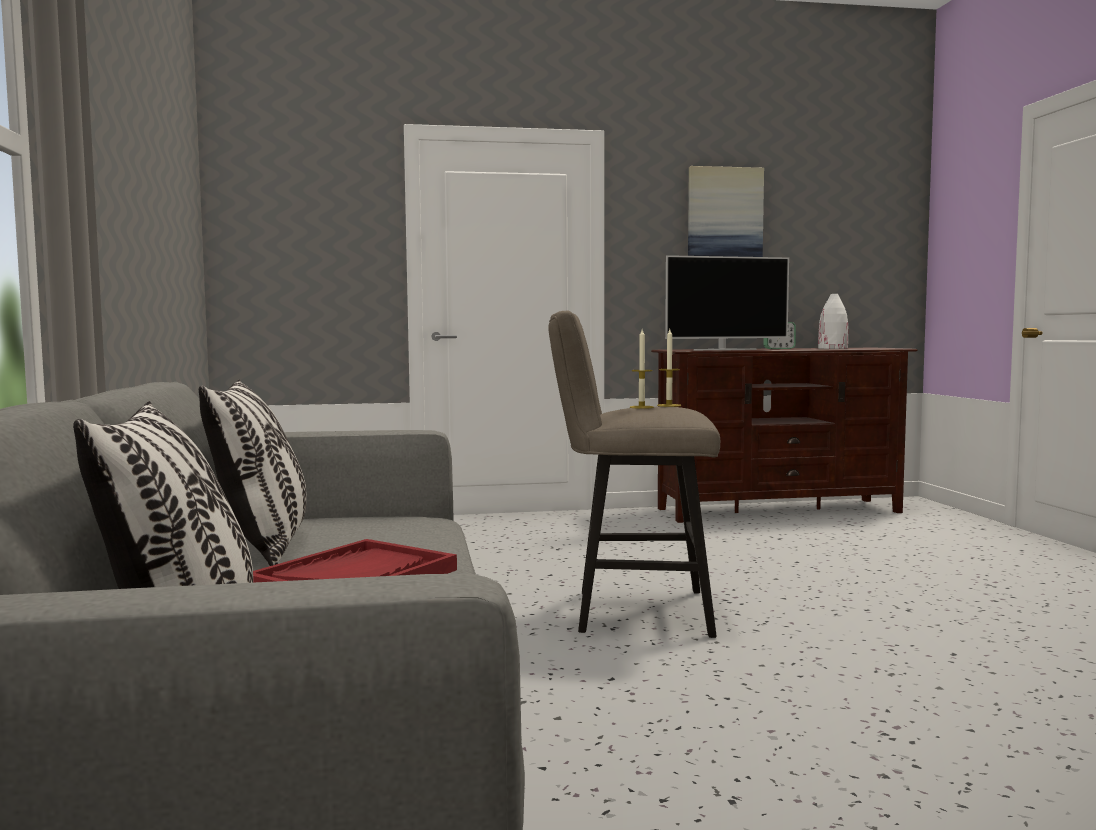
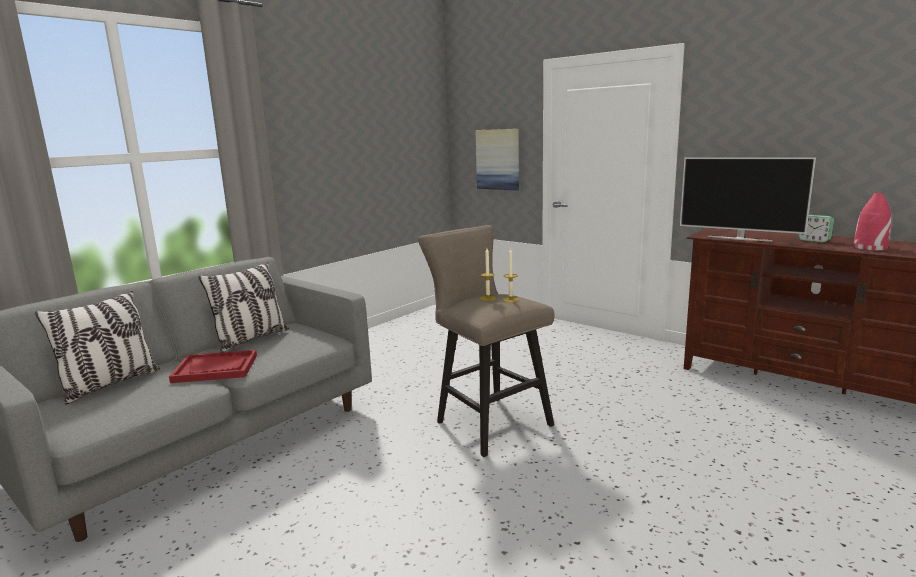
camera: 50 degrees right, 10 degrees up
picture [688,166,764,257] -> picture moved to [476,129,519,191]
white vase [818,294,848,349] -> red vase [853,193,892,251]

